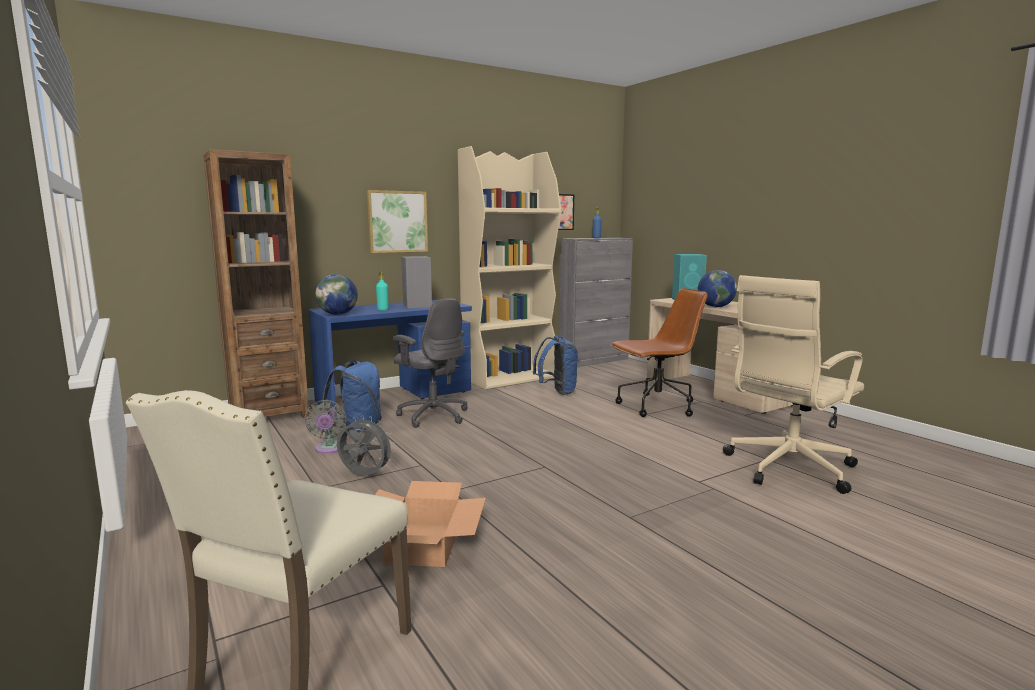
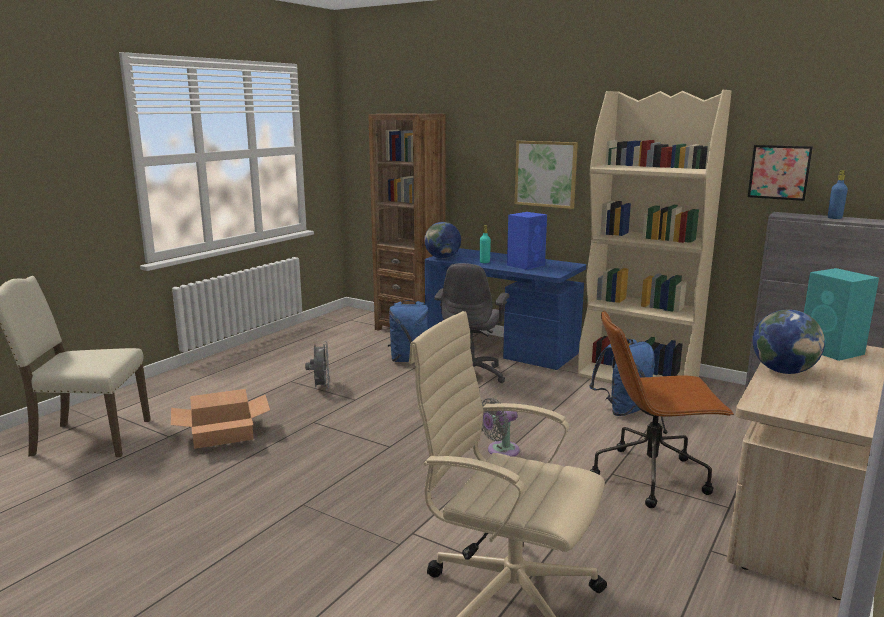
camera: 65 degrees right, 5 degrees up
grey fan [304,400,347,454] -> grey fan moved to [482,398,520,457]
grey speaker [401,256,432,308] -> blue speaker [507,212,547,270]
brown office chair [610,288,708,417] -> brown office chair turned 135 degrees clockwise [590,310,734,508]

